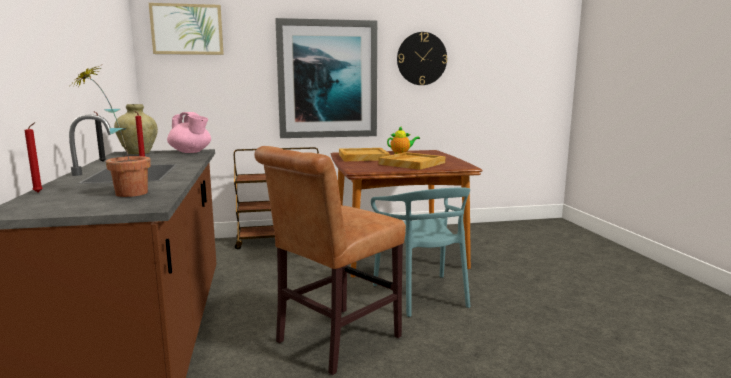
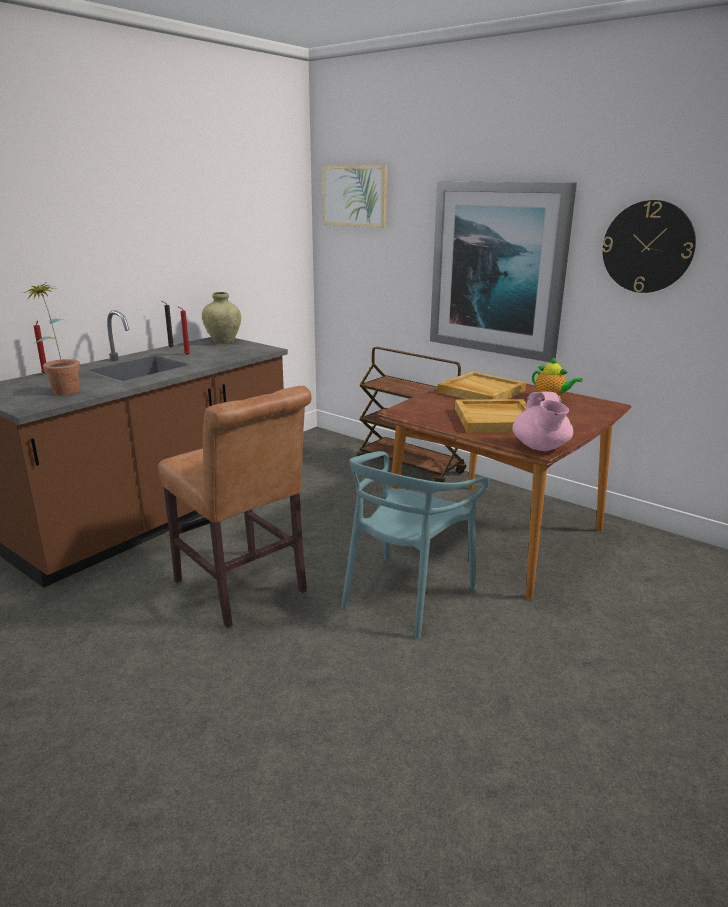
camera: 50 degrees right, 10 degrees up
pink teapot [167,112,211,153] -> pink teapot moved to [512,392,573,451]
brown chair [254,146,406,375] -> brown chair turned 135 degrees counterclockwise [158,386,312,628]

